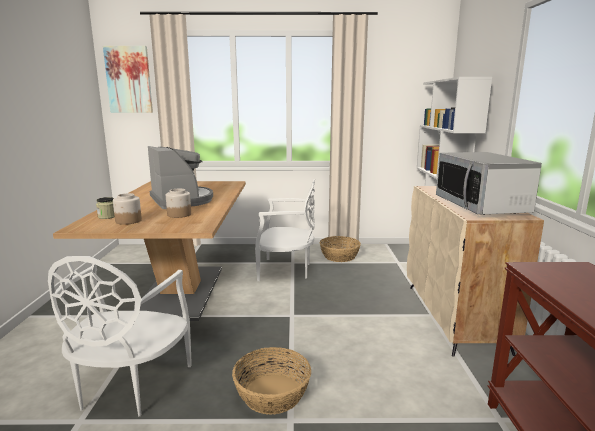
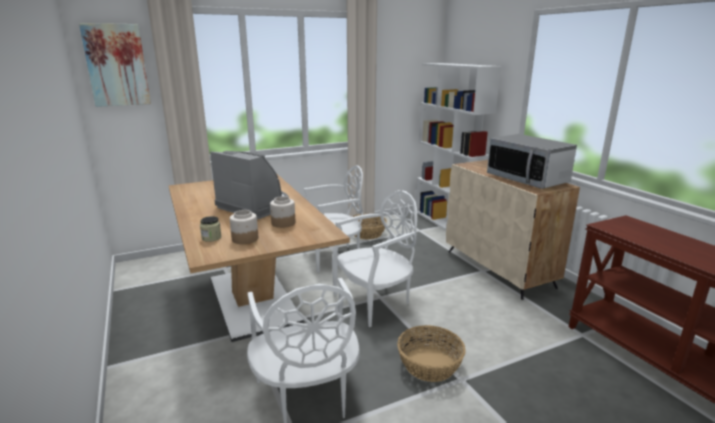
camera: 25 degrees left, 5 degrees up
none -> white chair [332,190,417,327]

